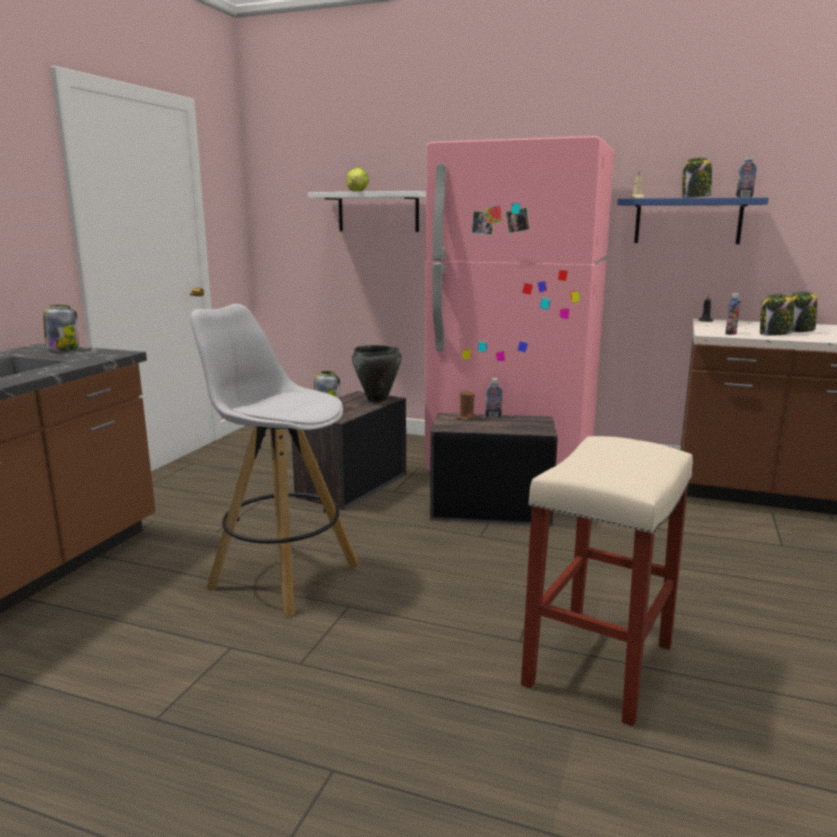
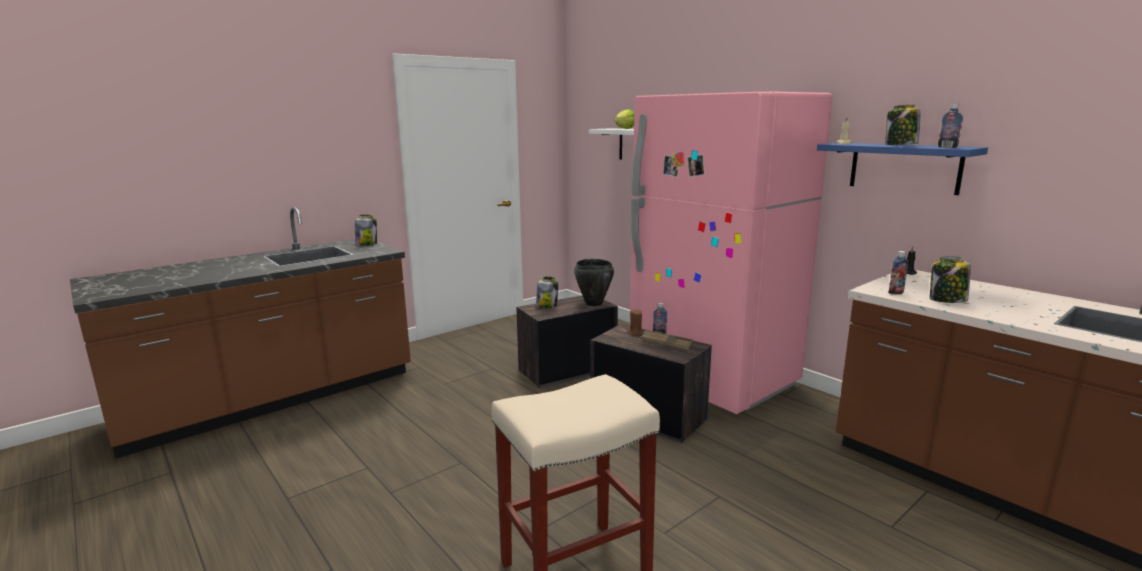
camera: 30 degrees right, 0 degrees up
white stool [190,304,359,617] -> none
jar [790,291,817,332] -> none
none -> brown tray [641,330,693,350]

